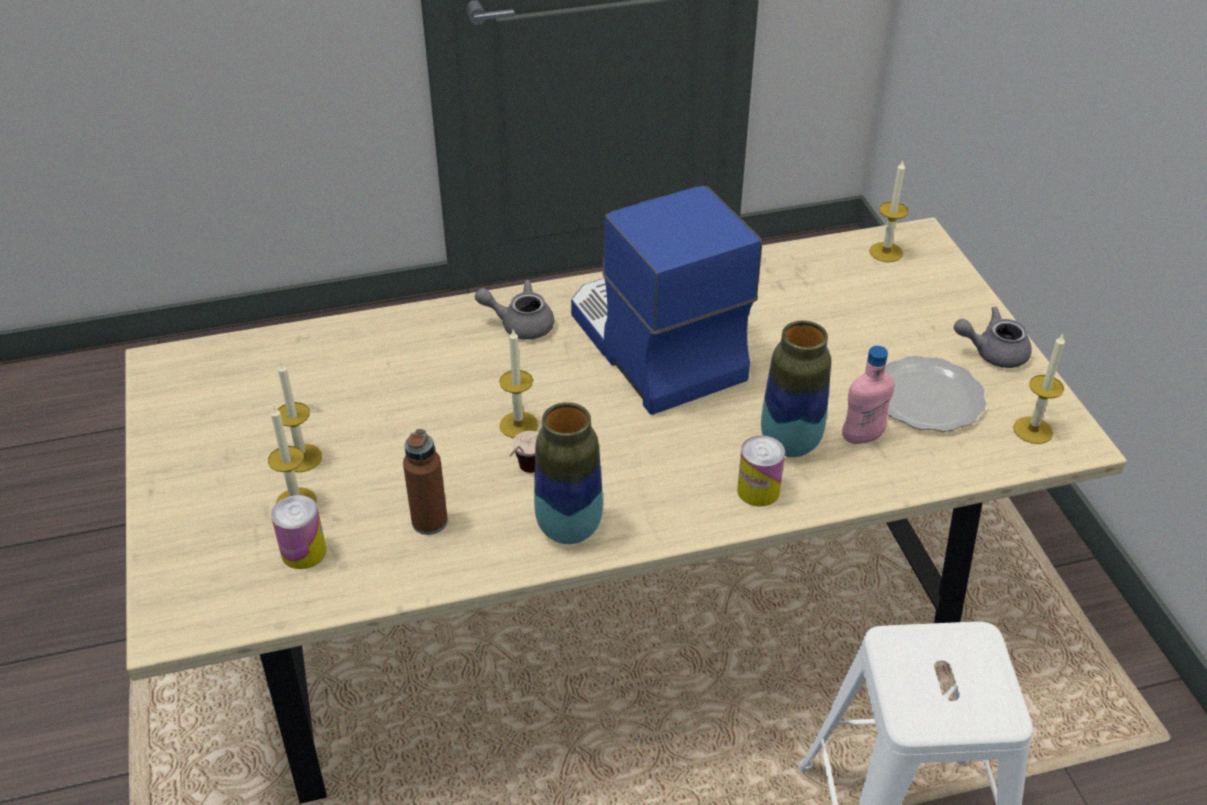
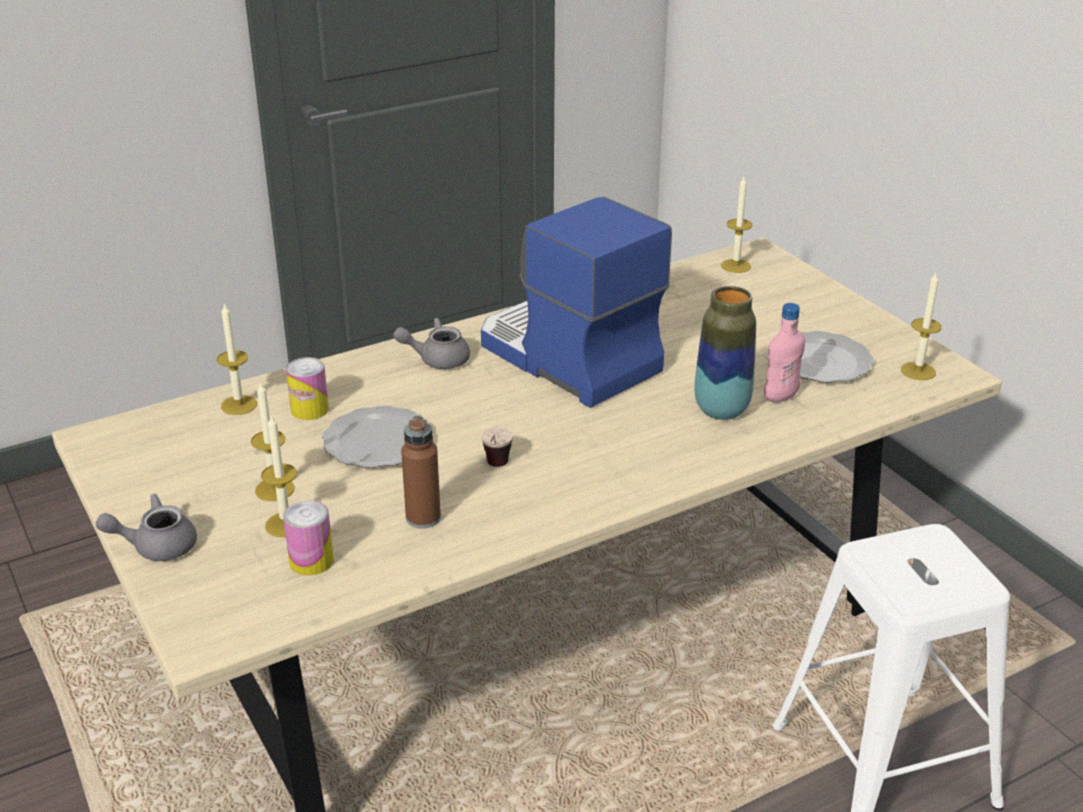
camera: 15 degrees left, 10 degrees down
candle [499,330,538,438] -> candle moved to [217,303,257,415]
vase [534,402,603,544] -> none
can [737,435,785,507] -> can moved to [286,357,329,420]
grey teapot [954,307,1032,368] -> grey teapot moved to [96,494,197,561]
none -> plate [322,406,433,468]

